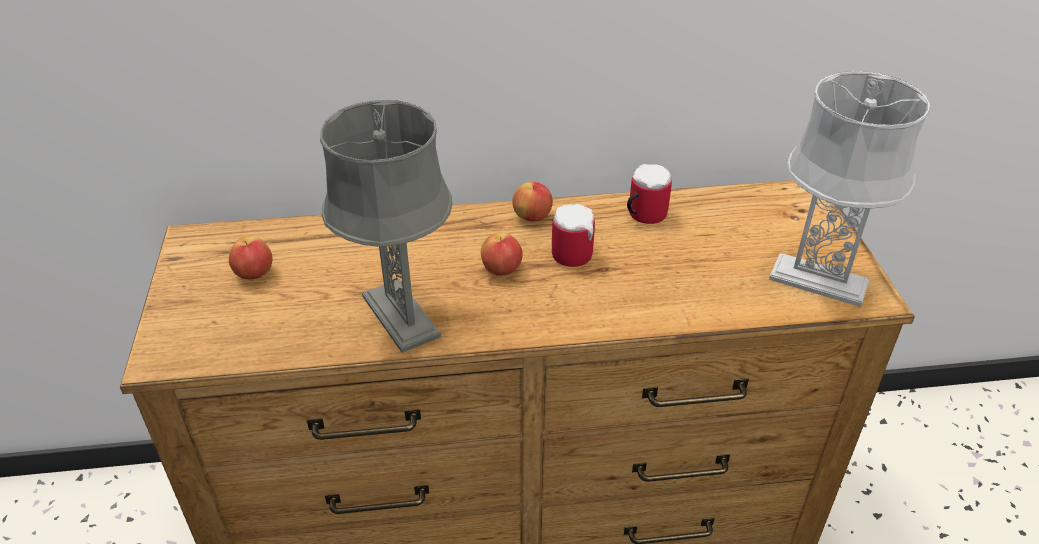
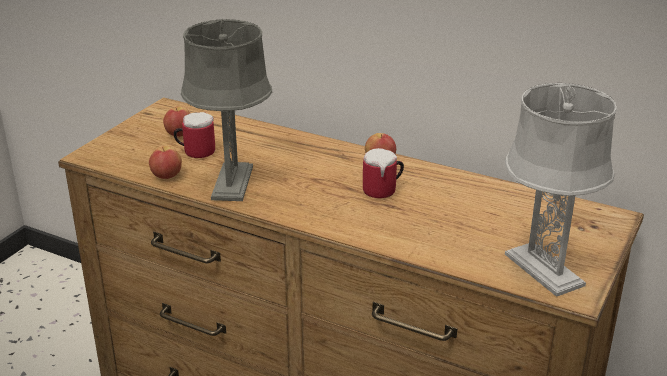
camera: 35 degrees right, 10 degrees down
apple [481,232,523,276] -> apple moved to [149,146,182,179]
mug [627,164,672,224] -> mug moved to [173,112,215,158]

